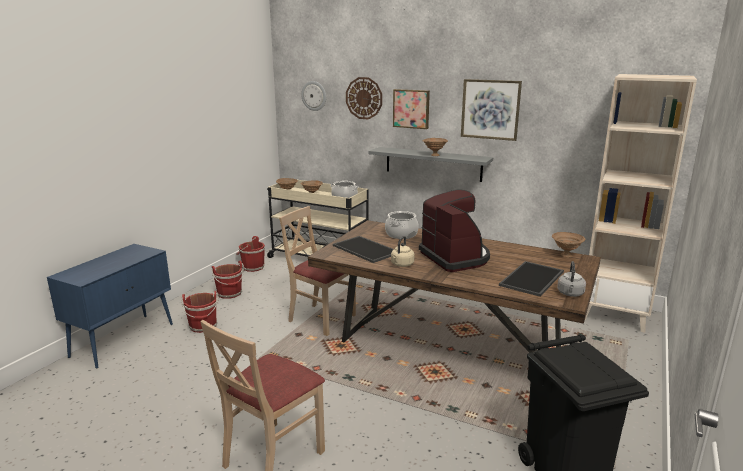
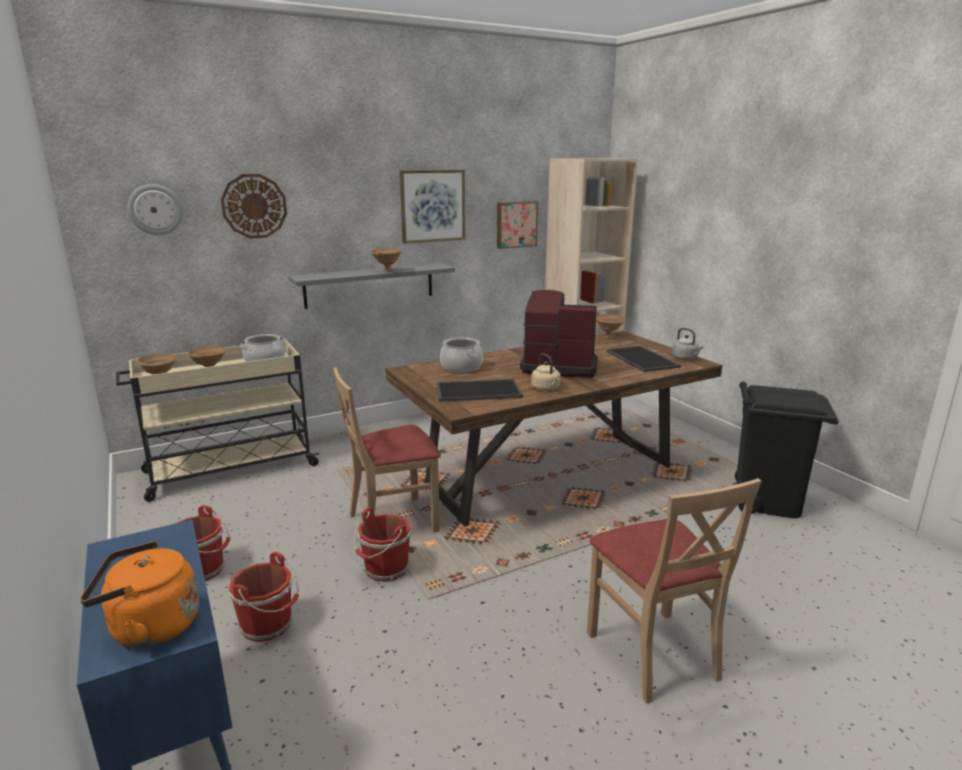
camera: 55 degrees left, 0 degrees up
red bucket [236,236,265,272] -> red bucket moved to [354,507,412,582]
picture [393,89,430,129] -> picture moved to [497,201,538,249]
none -> orange kettle [80,541,199,648]

